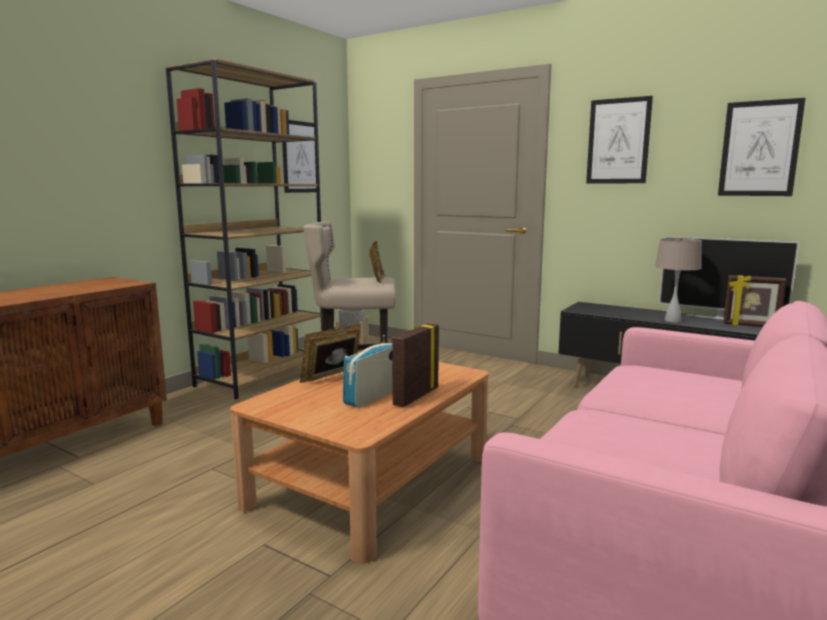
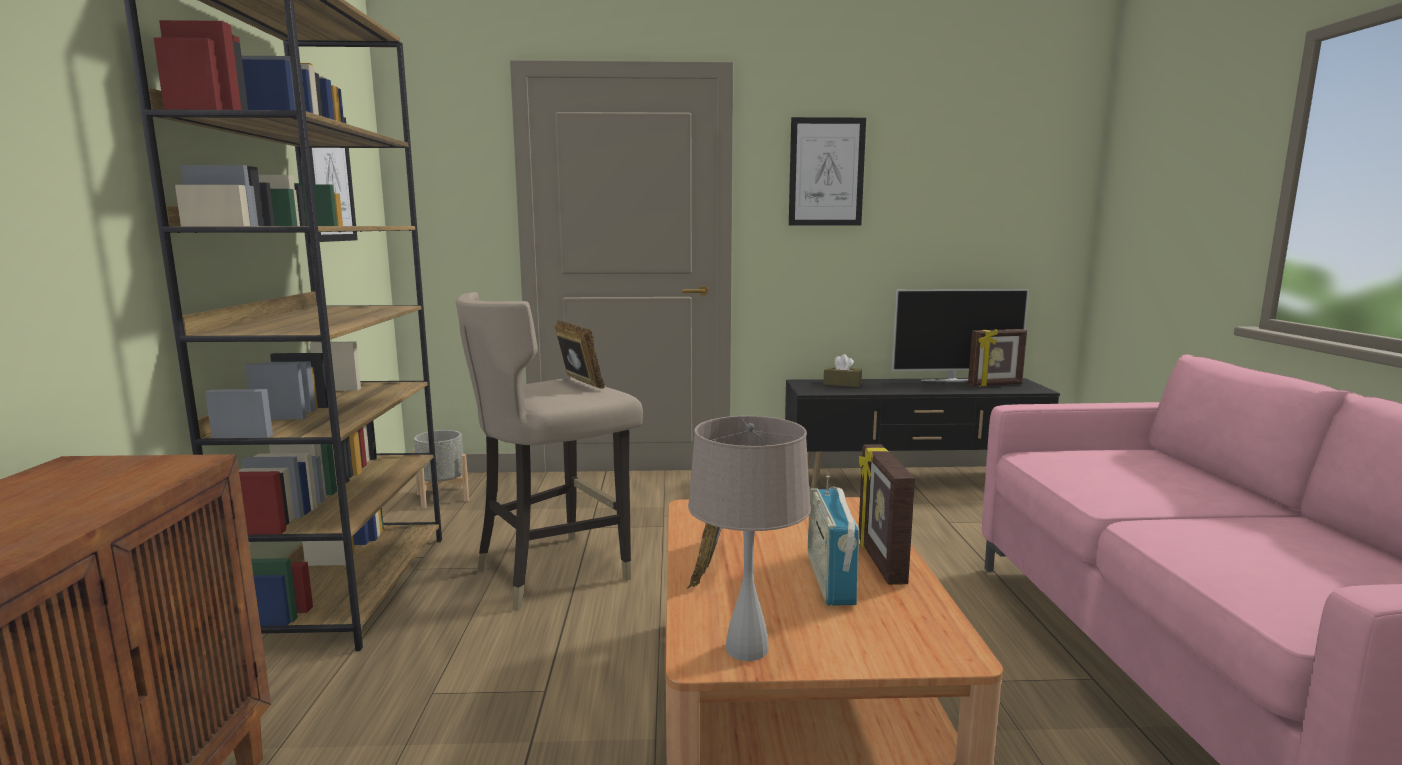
camera: 35 degrees left, 0 degrees up
beige table lamp [655,238,702,323] -> beige table lamp moved to [688,416,811,661]
picture [718,98,806,196] -> none
none -> brown tissue box [824,354,862,387]

